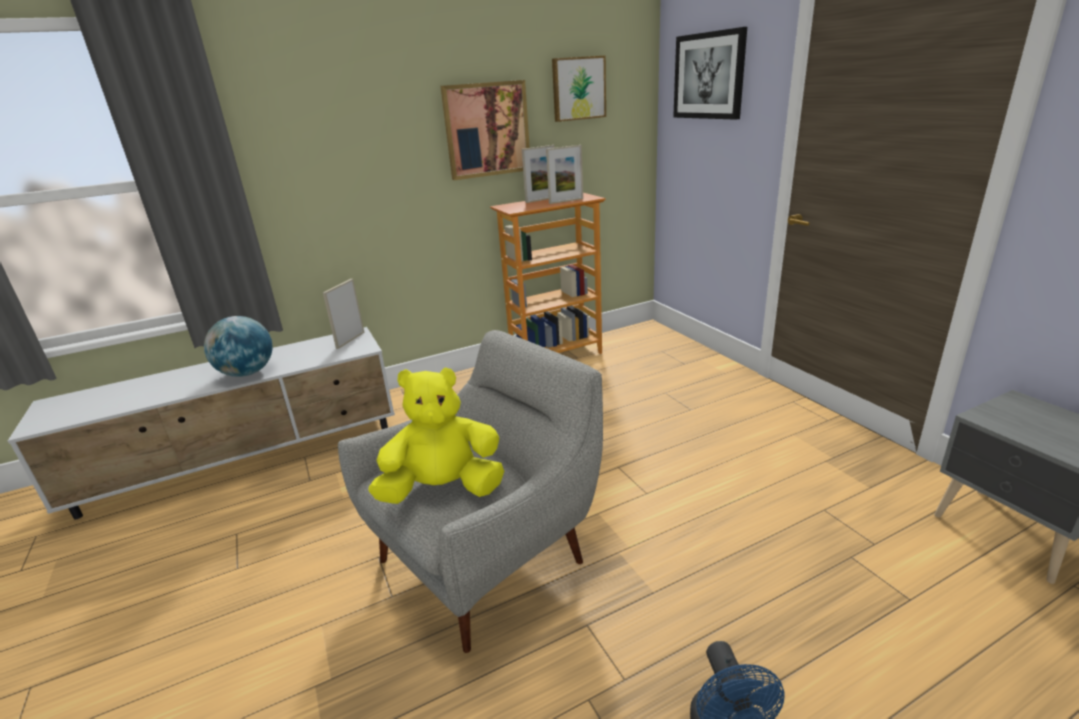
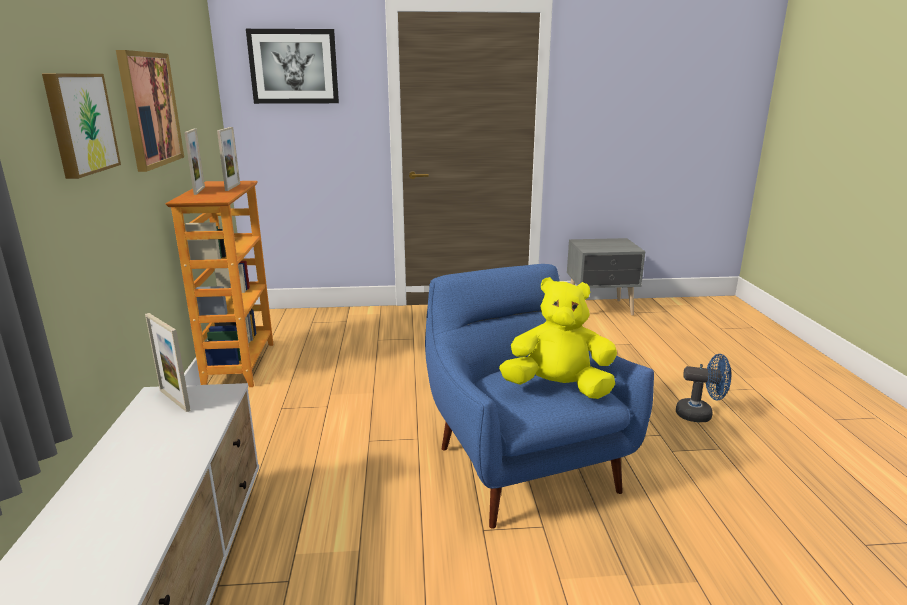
camera: 70 degrees left, 5 degrees down
globe [204,316,272,377] -> none
grey armchair [338,330,603,653] -> blue armchair [425,264,654,529]
yellow plush toy [369,367,504,504] -> yellow plush toy turned 90 degrees clockwise [499,277,617,399]
picture [552,56,606,122] -> picture moved to [42,74,121,179]

